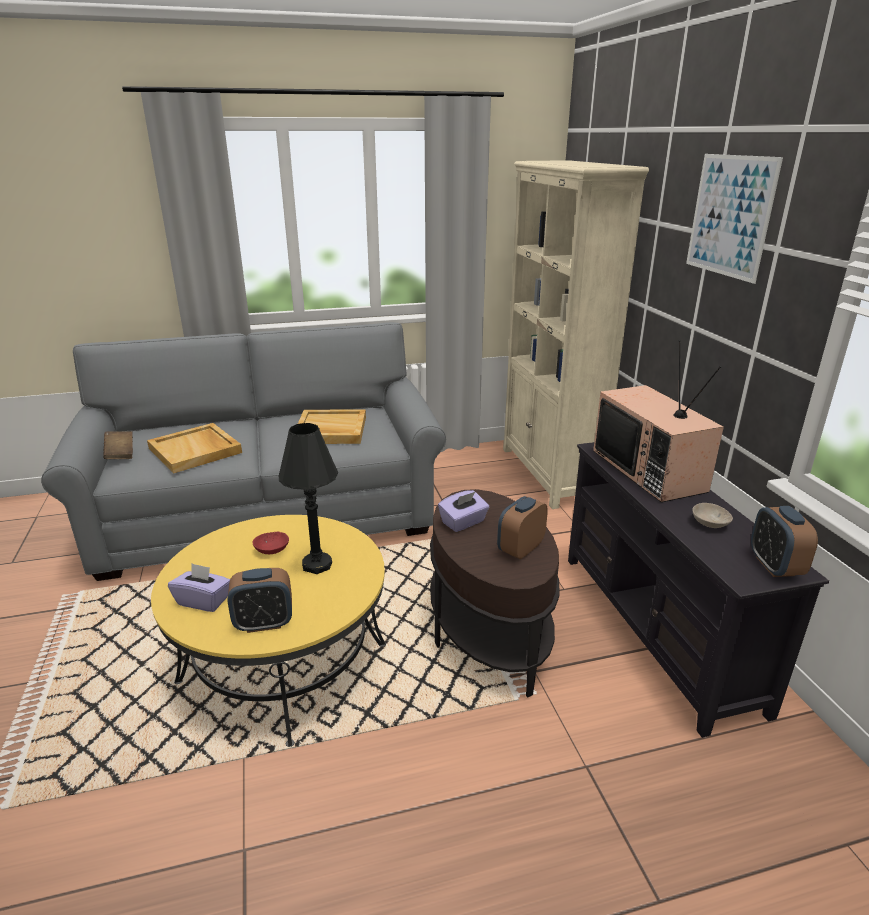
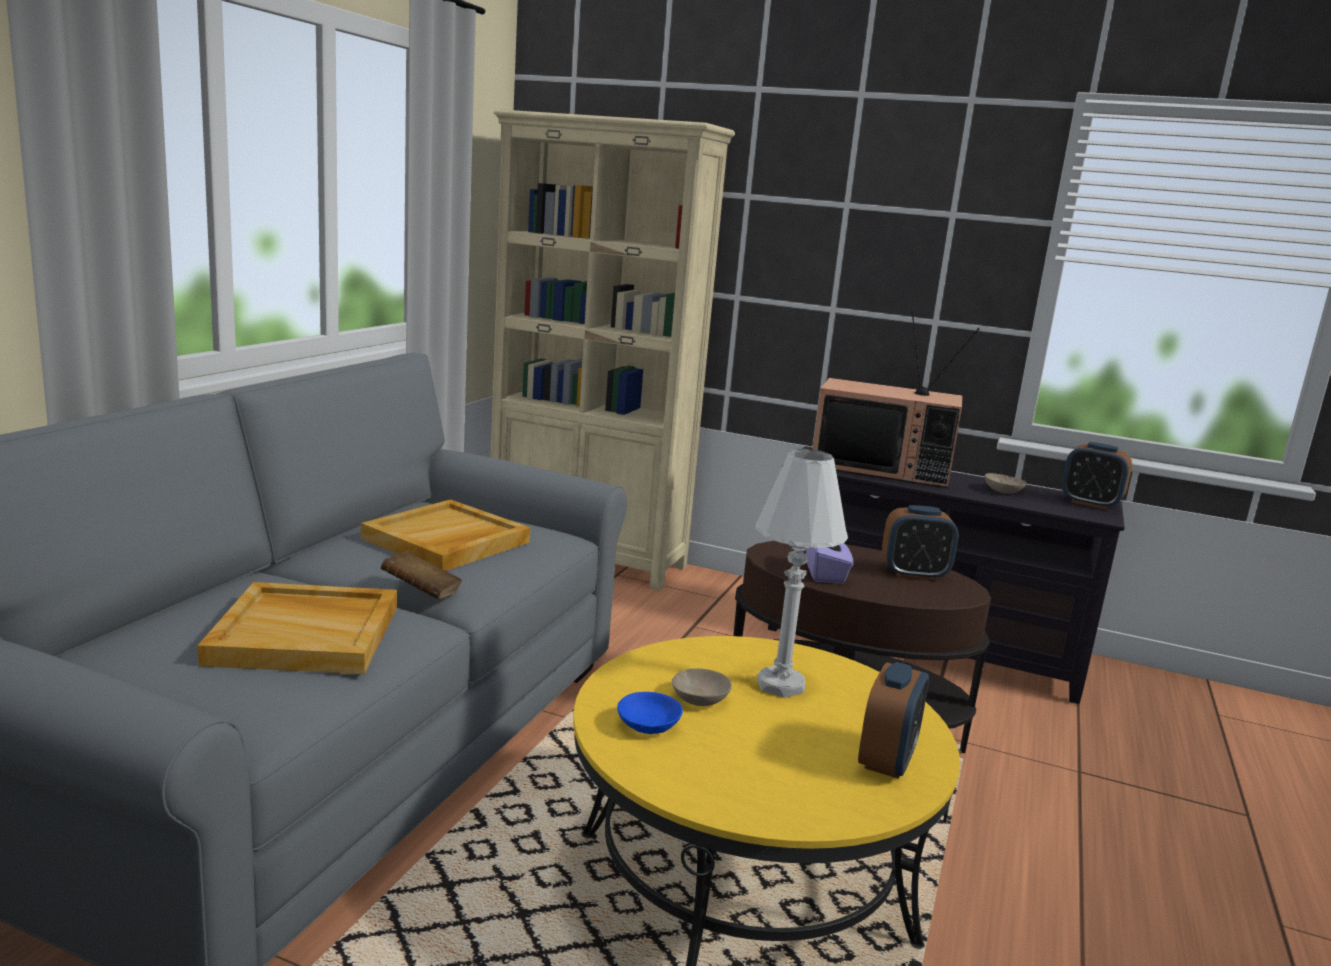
camera: 55 degrees left, 10 degrees down
brown book [103,431,133,459] -> brown book moved to [381,551,463,599]
purple tissue box [168,563,230,612] -> none
red bowl [253,532,289,554] -> beige bowl [672,668,732,706]
black table lamp [279,423,338,574] -> white table lamp [755,449,848,698]
alarm clock [497,496,548,559] -> alarm clock turned 75 degrees counterclockwise [882,505,959,581]
picture [686,154,783,284] -> none
none -> blue bowl [617,692,683,734]

